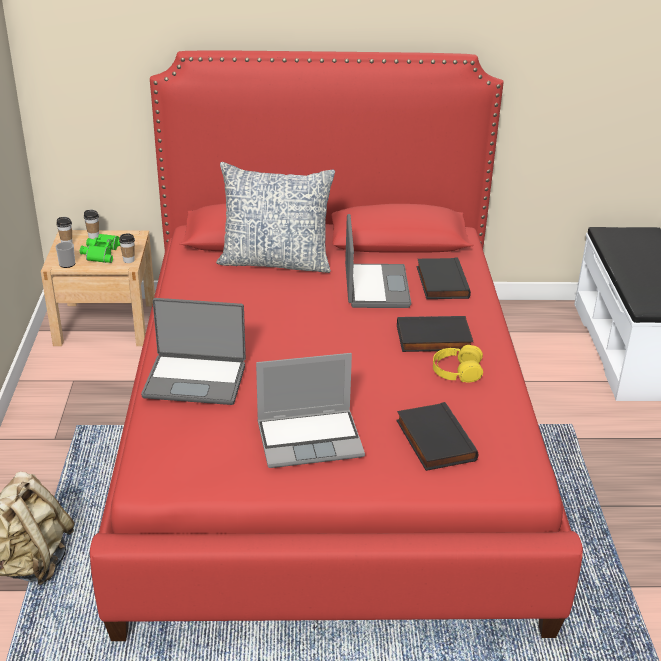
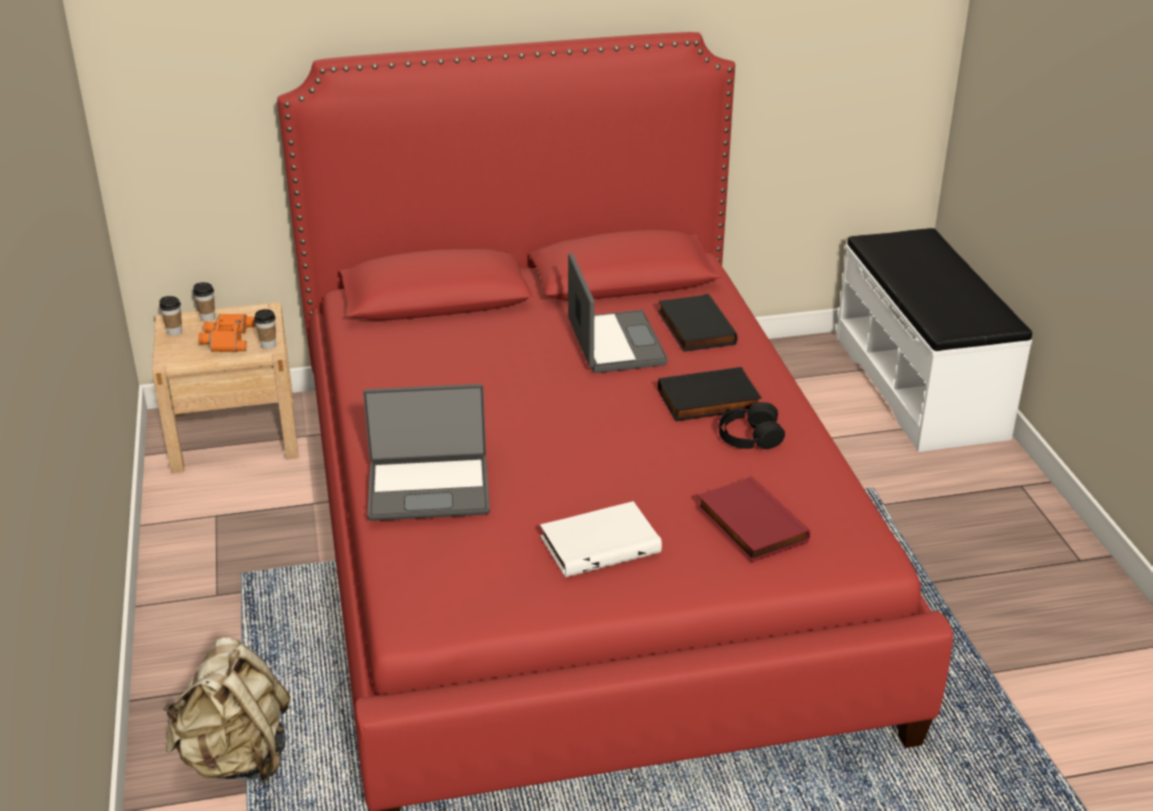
camera: 10 degrees left, 0 degrees up
mug [56,242,75,268] -> none
green binoculars [80,234,120,263] -> orange binoculars [198,314,256,352]
pillow [216,162,335,273] -> none
laptop [256,353,365,468] -> white book [540,501,662,577]
black book [396,402,478,471] -> red book [697,476,810,562]
yellow headphones [433,345,483,383] -> black headphones [719,402,785,450]

